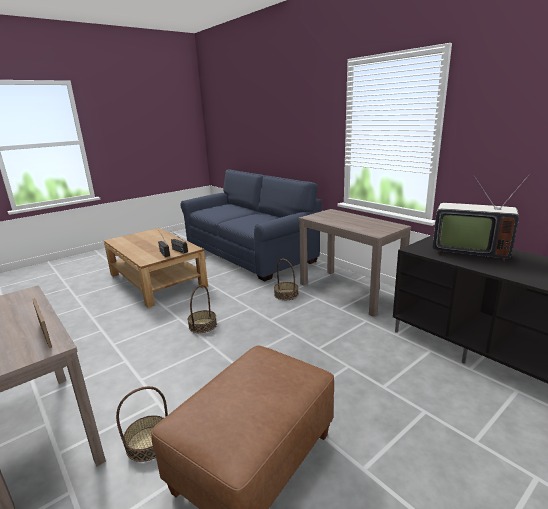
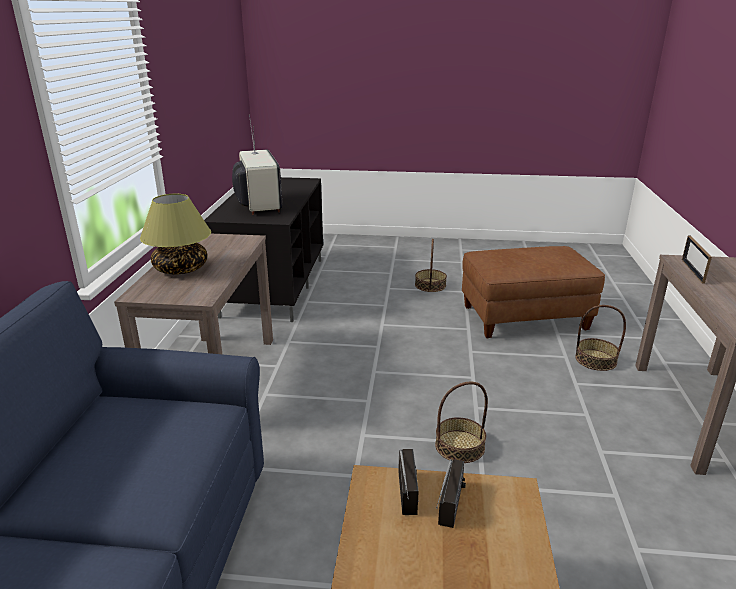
camera: 135 degrees left, 5 degrees up
basket [274,259,299,300] -> basket moved to [415,239,447,292]
none -> table lamp [140,194,211,274]

